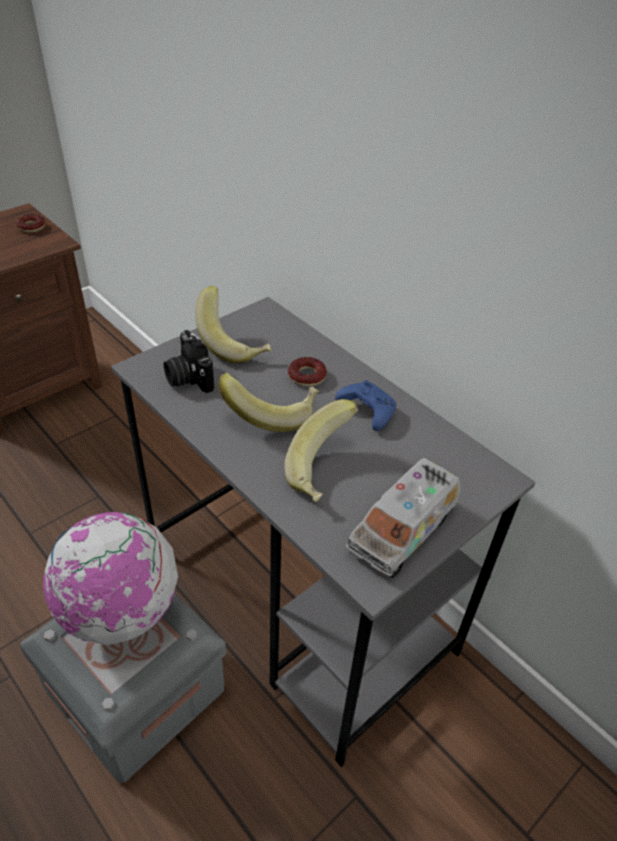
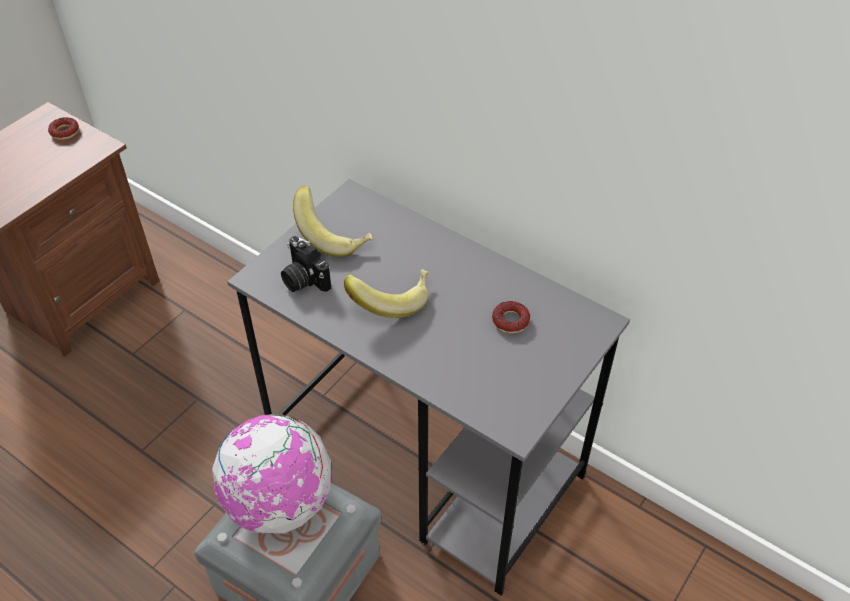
camera: 10 degrees left, 5 degrees up
banana [284,399,358,502] -> none
donut [288,357,327,387] -> donut moved to [492,301,530,334]
blue game controller [335,380,396,431] -> none
toy truck [346,458,461,578] -> none

